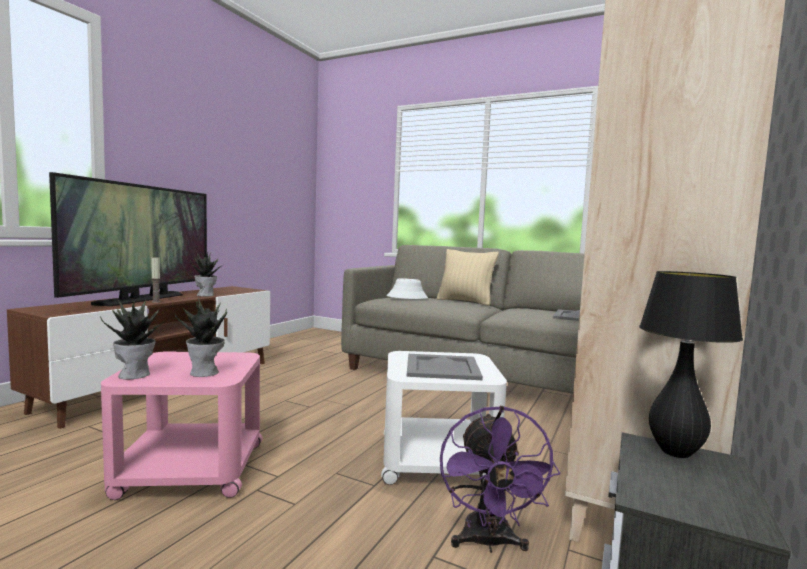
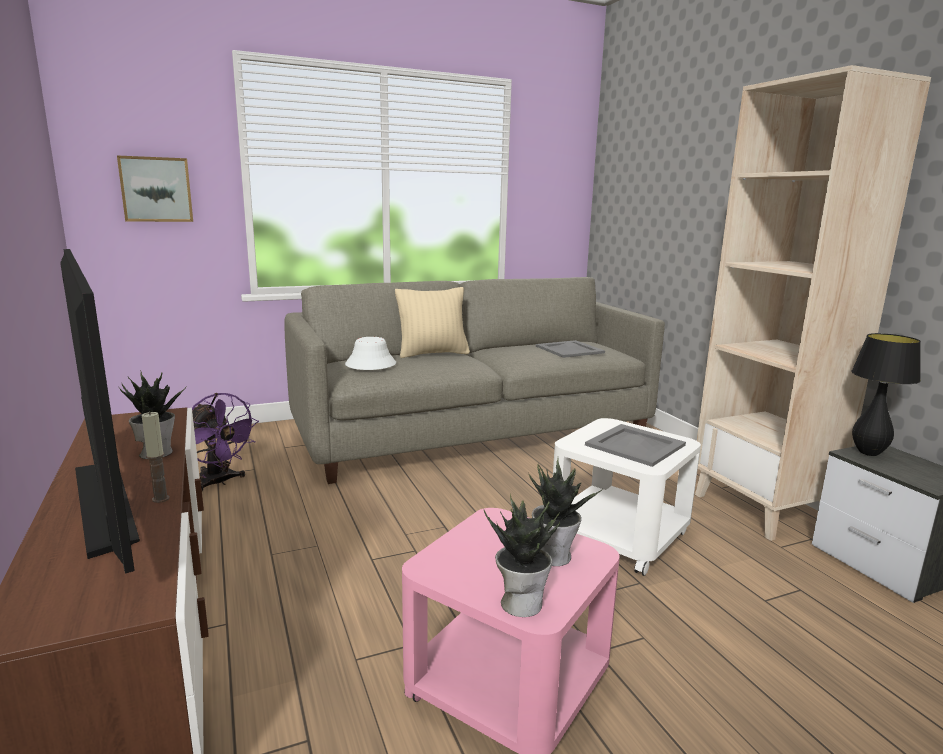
camera: 50 degrees left, 10 degrees up
purple fan [440,406,560,553] -> purple fan moved to [192,393,259,491]
none -> picture [117,155,193,222]

